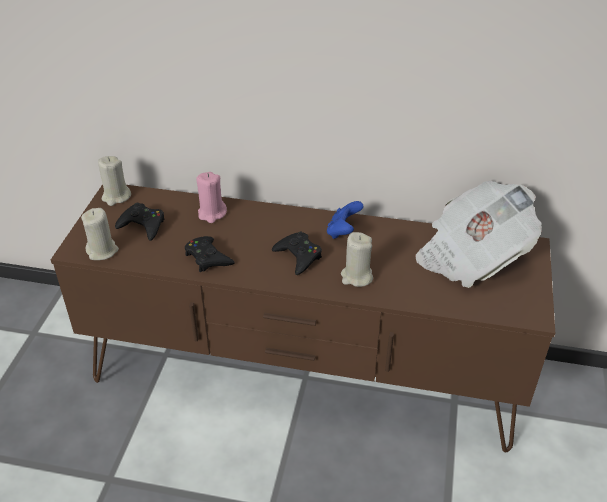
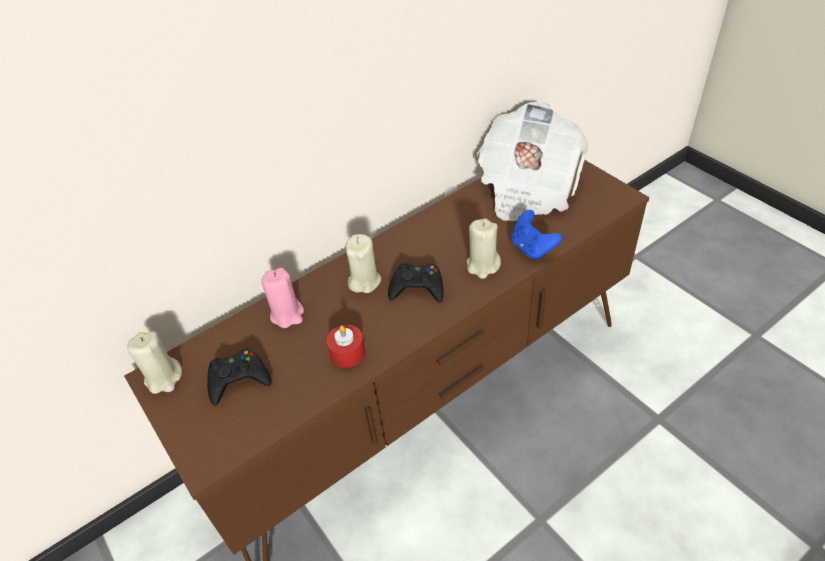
camera: 45 degrees left, 5 degrees up
beige candle [81,208,119,260] -> beige candle moved to [346,234,381,293]
black game controller [185,236,235,272] -> red candle [326,325,365,368]
blue game controller [327,201,363,239] -> blue game controller moved to [511,210,563,260]

